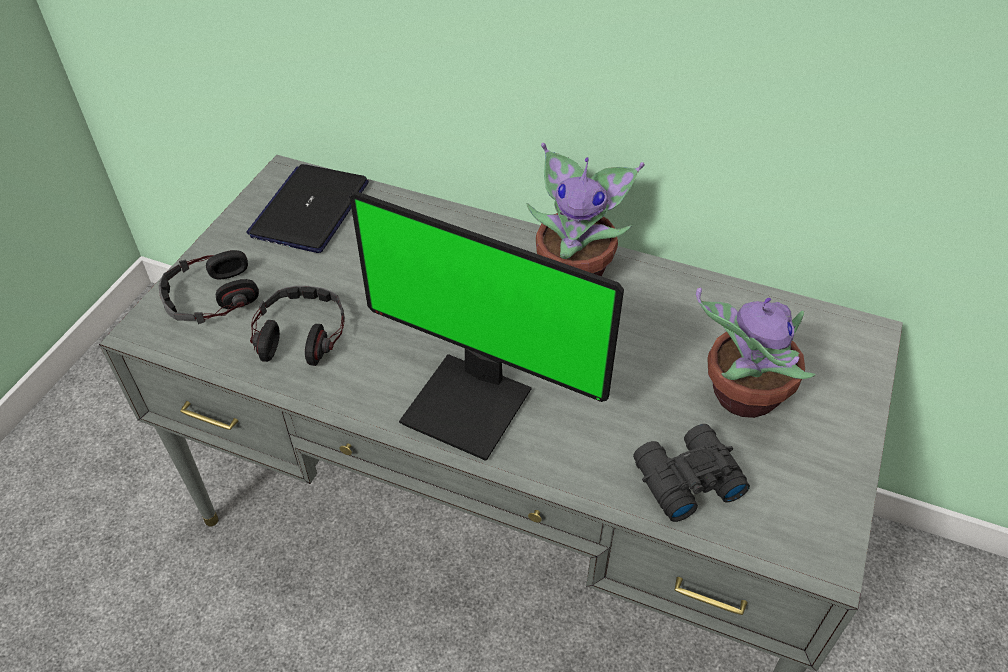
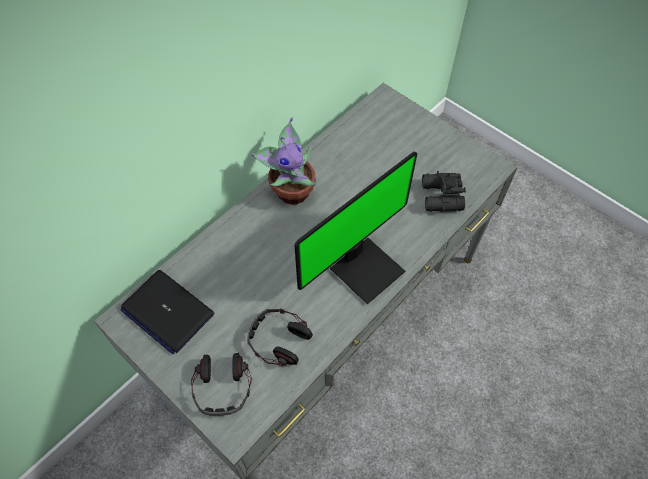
camera: 70 degrees left, 10 degrees up
potted plant [696,287,816,418] -> none

